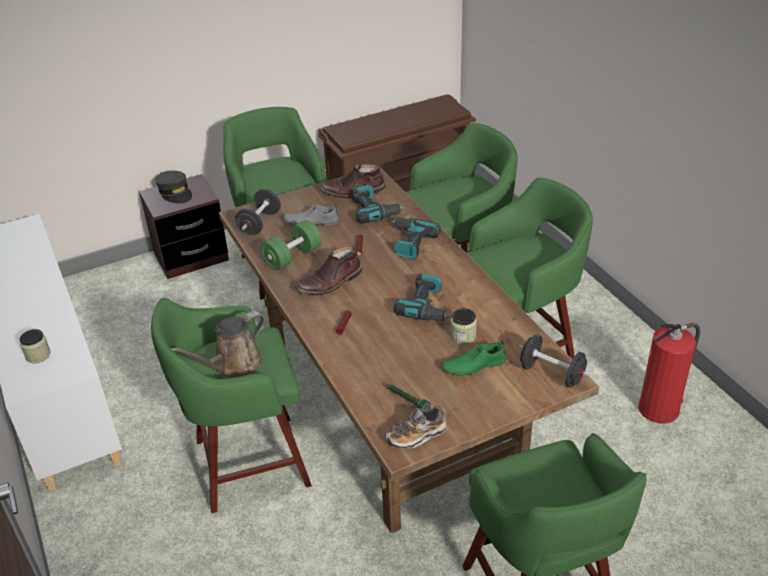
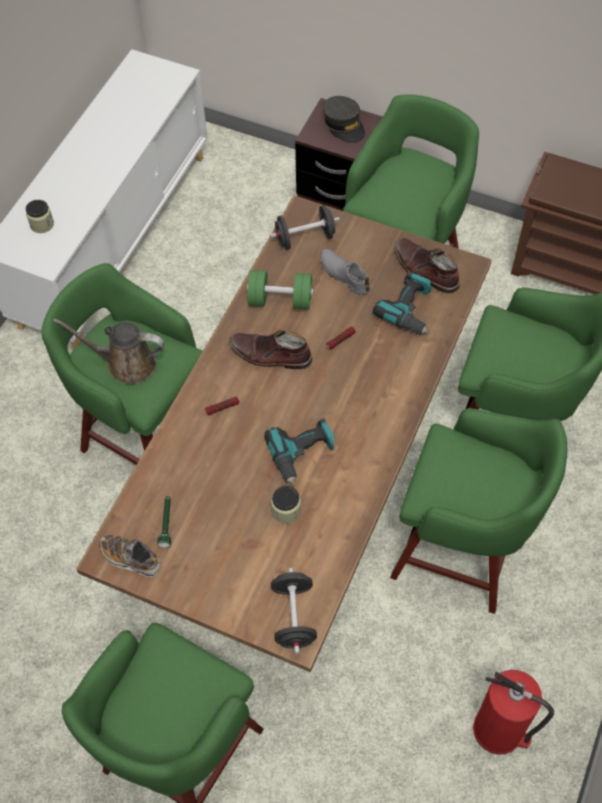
camera: 50 degrees right, 20 degrees up
grey cap [155,171,192,204] -> grey cap turned 45 degrees counterclockwise [323,96,365,143]
power drill [391,217,441,260] -> none
green shoe [441,340,506,376] -> none

